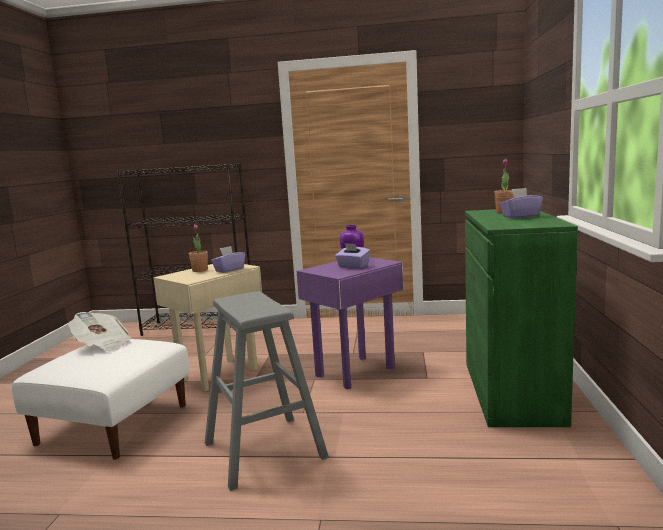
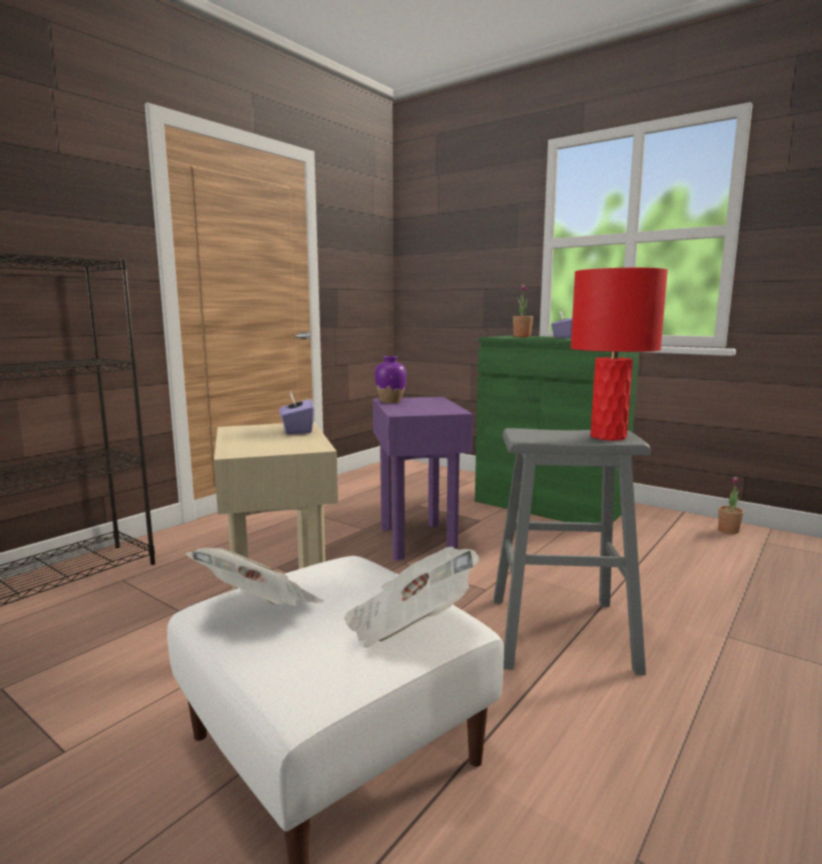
camera: 60 degrees left, 0 degrees up
potted plant [189,225,208,272] -> potted plant moved to [718,477,744,534]
purple tissue box [335,243,370,269] -> none
none -> newspaper [344,547,480,648]
none -> red table lamp [571,268,668,441]

